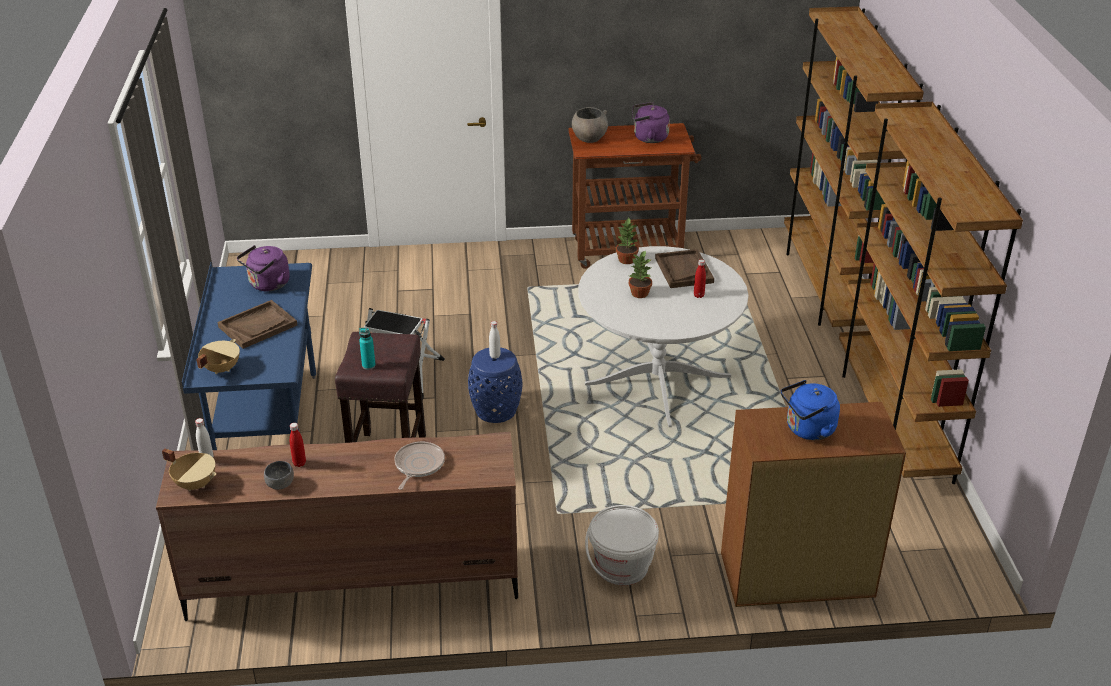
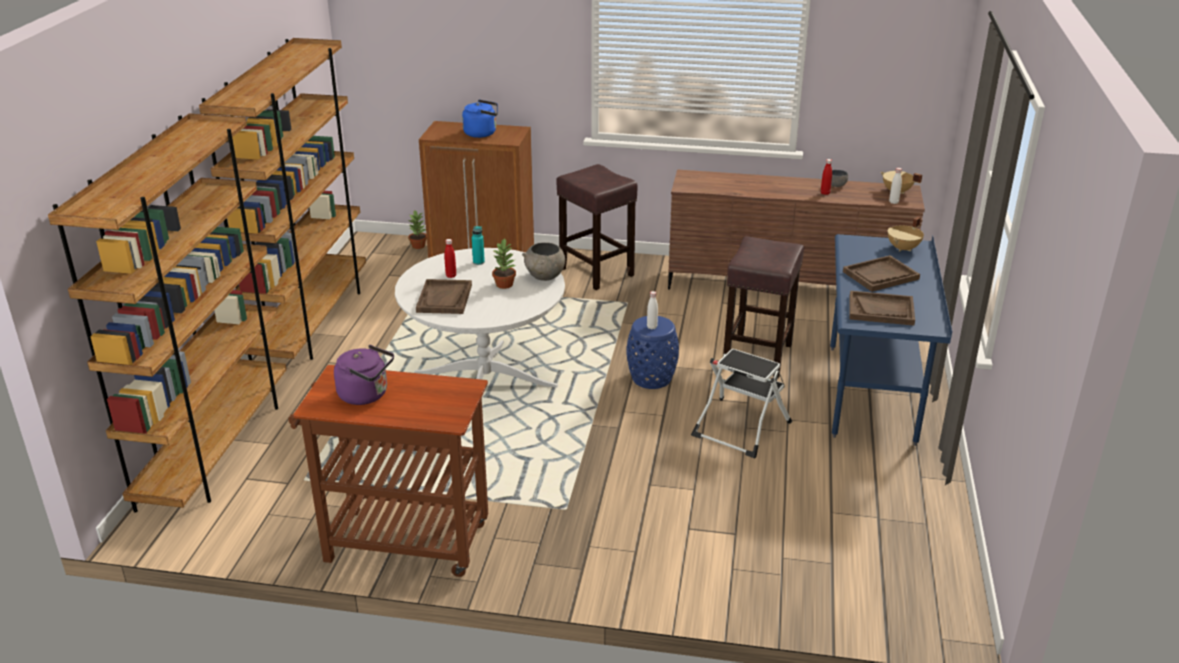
camera: 165 degrees left, 5 degrees down
purple kettle [237,245,290,291] -> brown tray [850,291,915,326]
turquoise bottle [359,328,376,370] -> turquoise bottle moved to [472,226,485,265]
frying pan [394,442,445,490] -> none
grey bowl [572,107,608,143] -> grey bowl moved to [522,242,565,281]
white bucket [585,505,659,585] -> brown stool [556,164,638,290]
potted plant [616,218,639,264] -> potted plant moved to [409,211,427,249]

